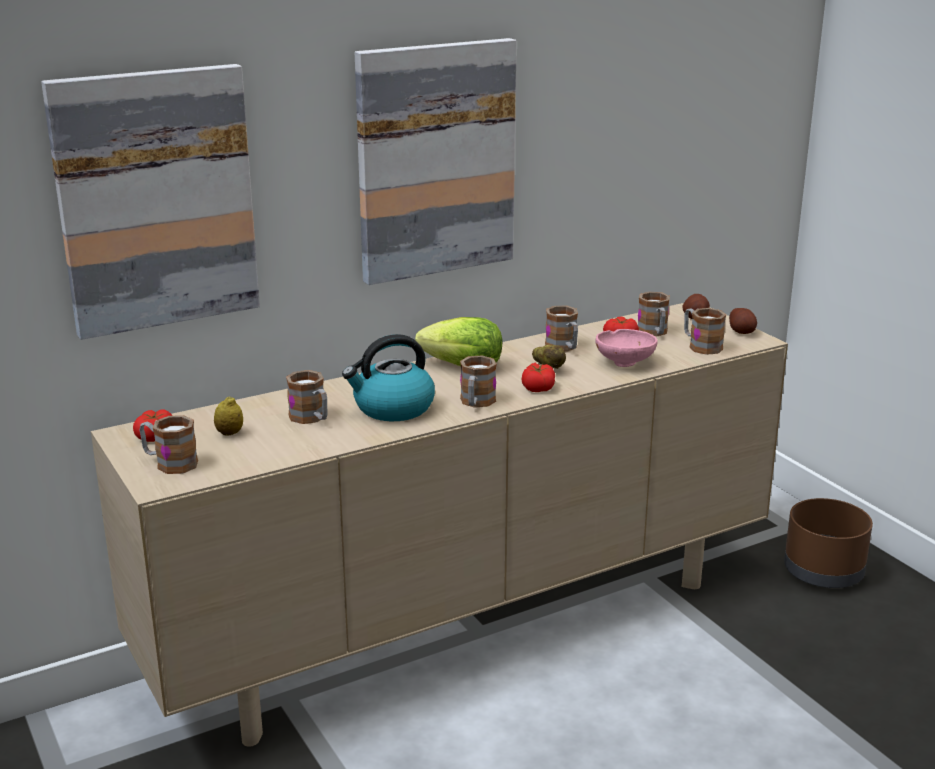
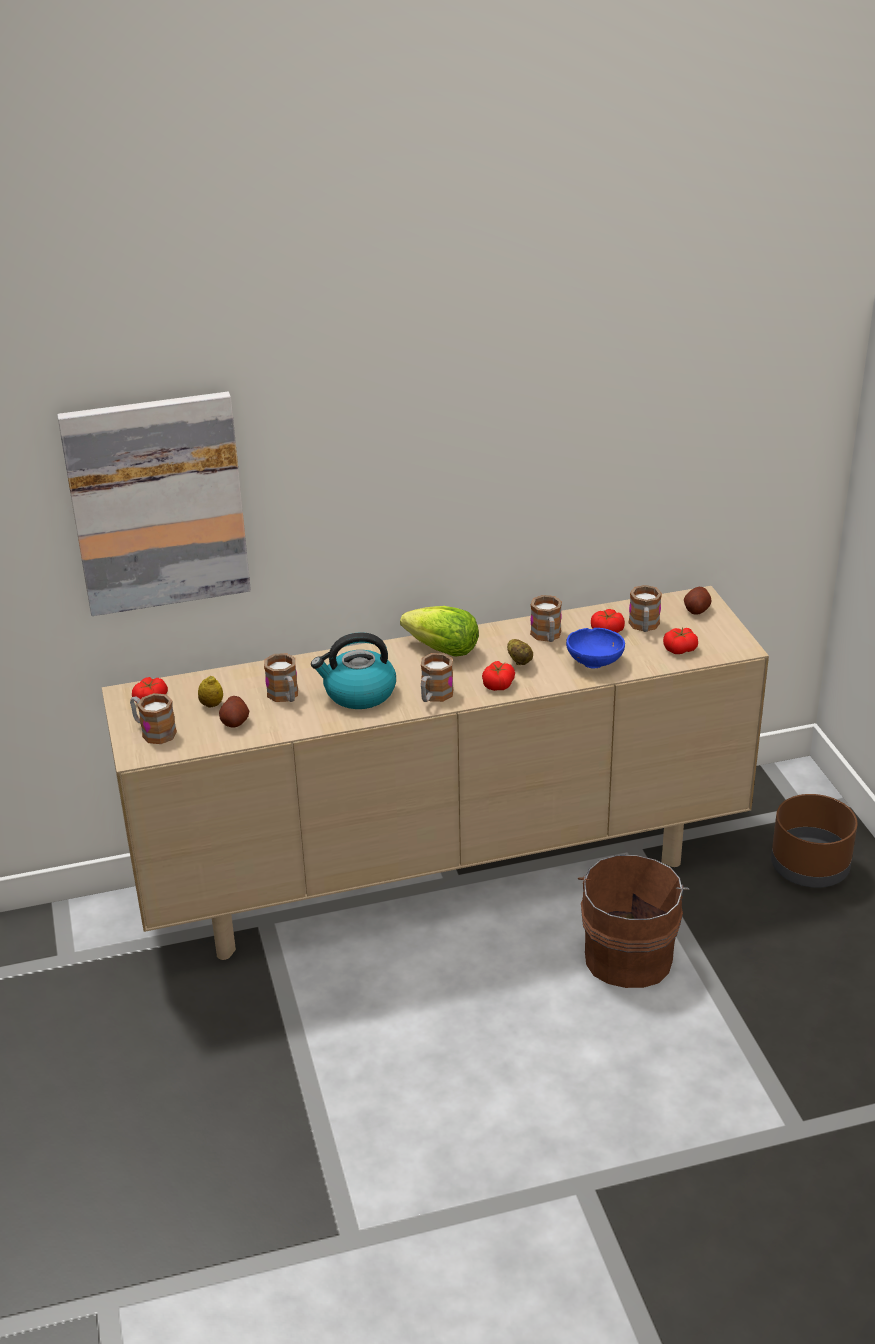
camera: 15 degrees right, 10 degrees up
picture [355,38,517,285] -> none
pink bowl [595,329,658,367] -> blue bowl [566,628,625,668]
mug [684,308,726,355] -> tomato [663,628,698,654]
potato [729,308,757,334] -> potato moved to [219,696,249,727]
none -> brown bucket [578,855,689,988]

